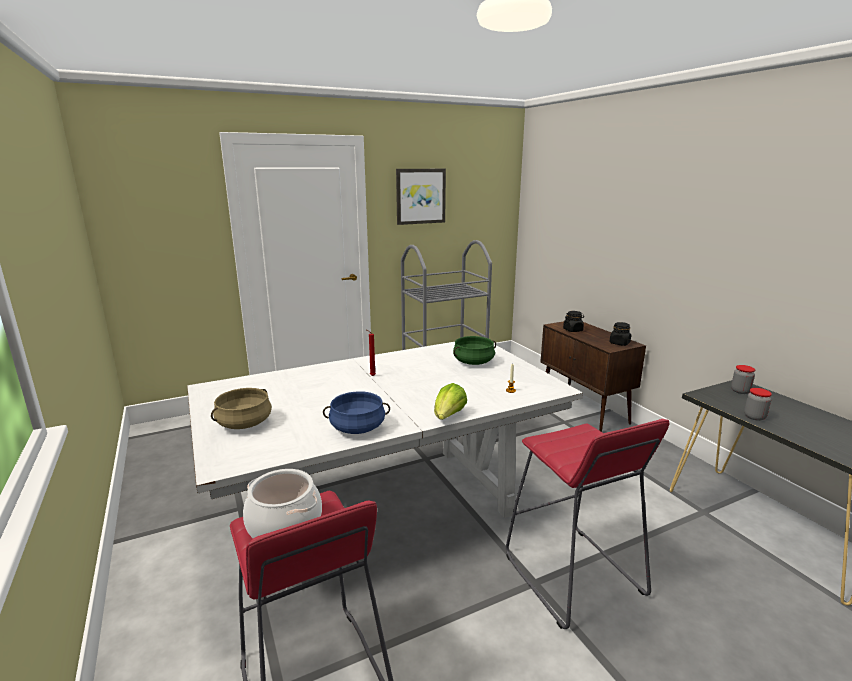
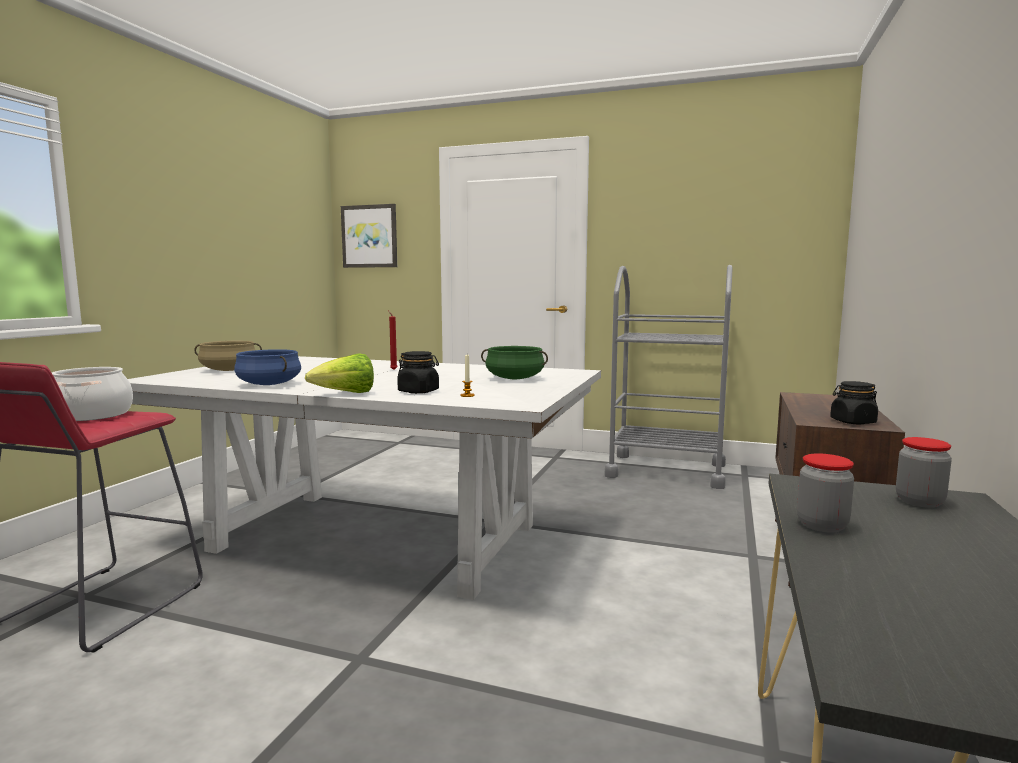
camera: 45 degrees right, 10 degrees down
picture [396,169,446,225] -> picture moved to [341,204,397,268]
red stool [506,419,669,629] -> none
black jar [563,311,584,332] -> black jar moved to [397,351,439,394]

